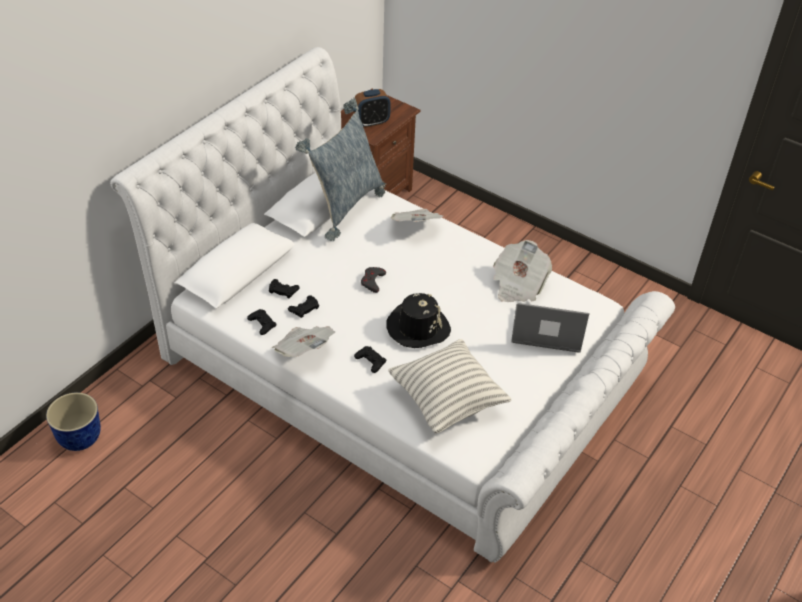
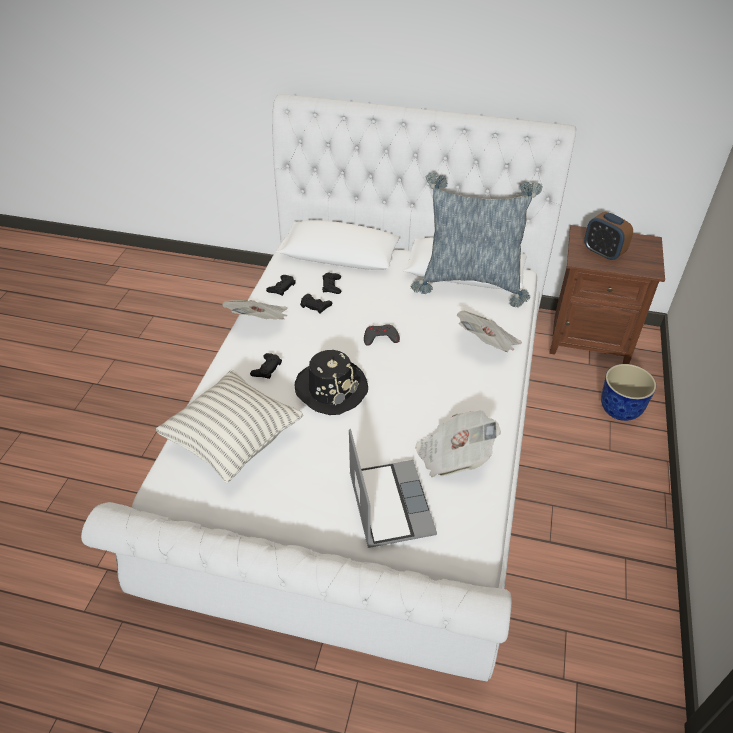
camera: 70 degrees right, 0 degrees up
planter [46,393,101,451] -> planter moved to [601,364,656,421]

